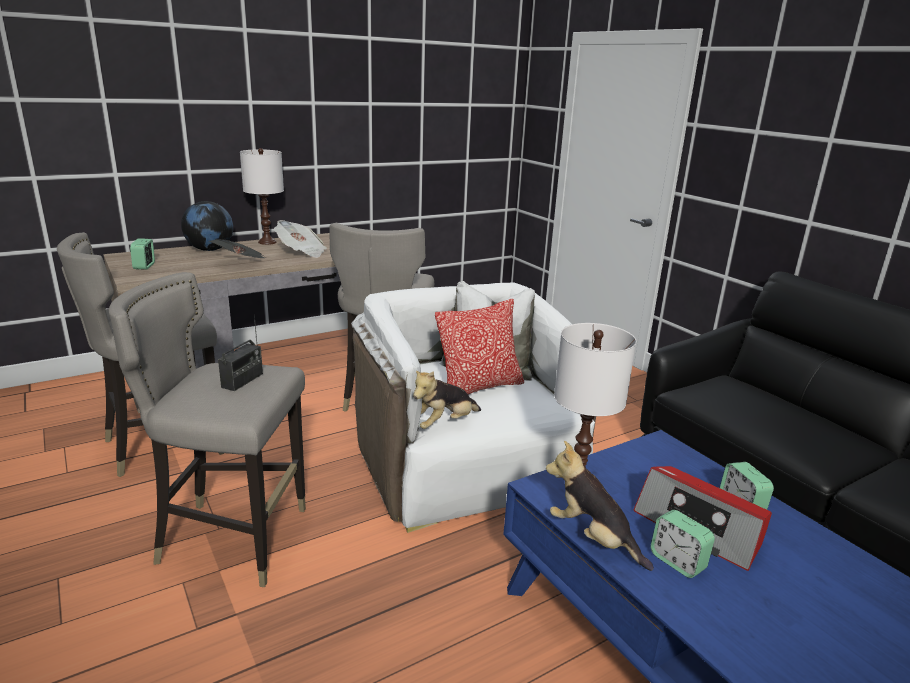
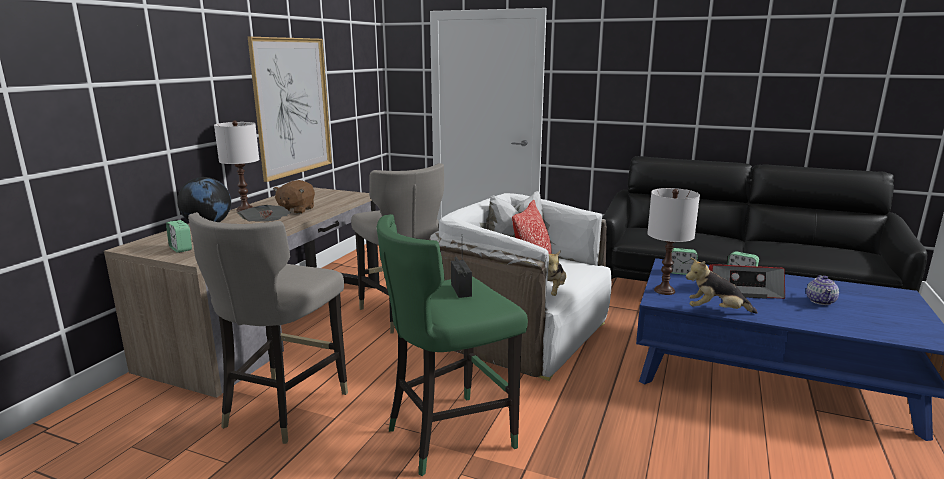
camera: 35 degrees left, 5 degrees down
grey stool [109,272,306,587] -> green stool [377,214,528,476]
newspaper [274,220,327,258] -> brown plush toy [273,180,315,214]
alarm clock [650,510,715,578] -> alarm clock moved to [671,248,698,275]
none -> picture [248,37,332,182]
none -> teapot [806,275,839,305]

